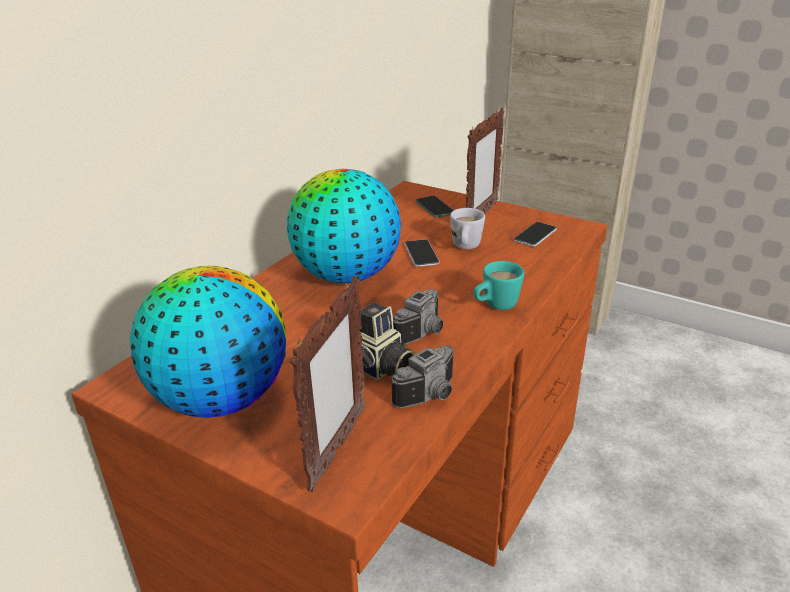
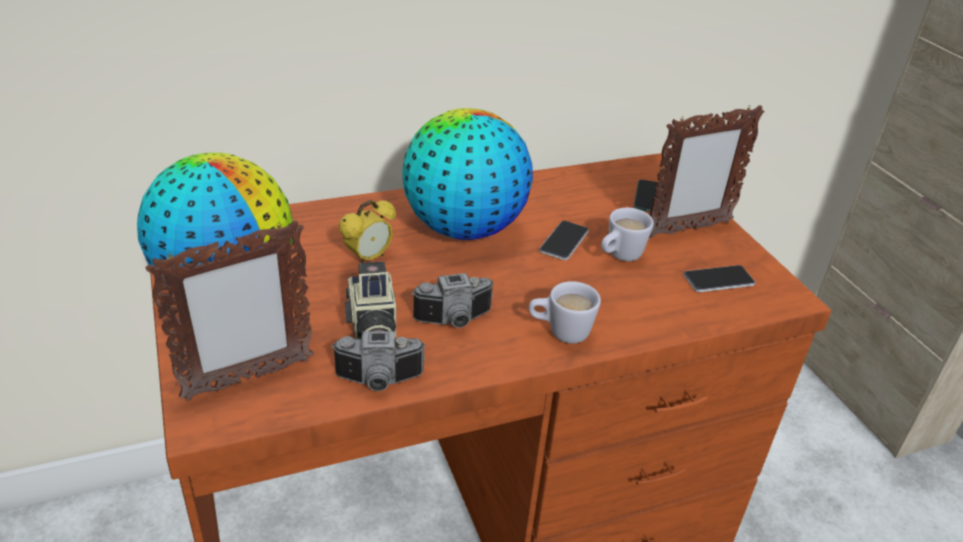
camera: 35 degrees right, 5 degrees up
turquoise mug [473,261,524,310] -> white mug [529,281,601,343]
none -> alarm clock [339,200,396,263]

